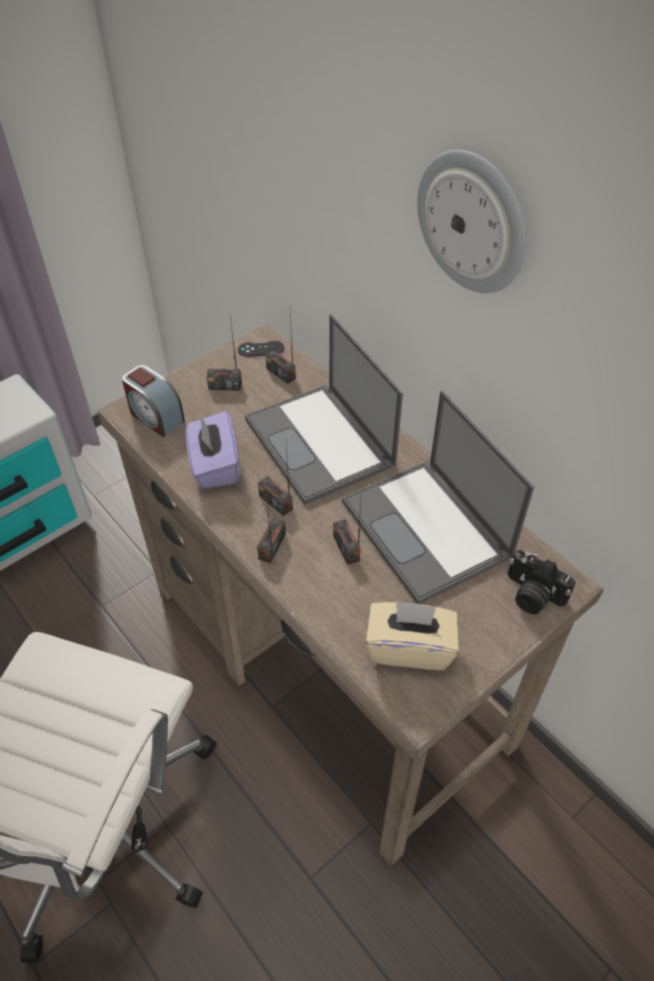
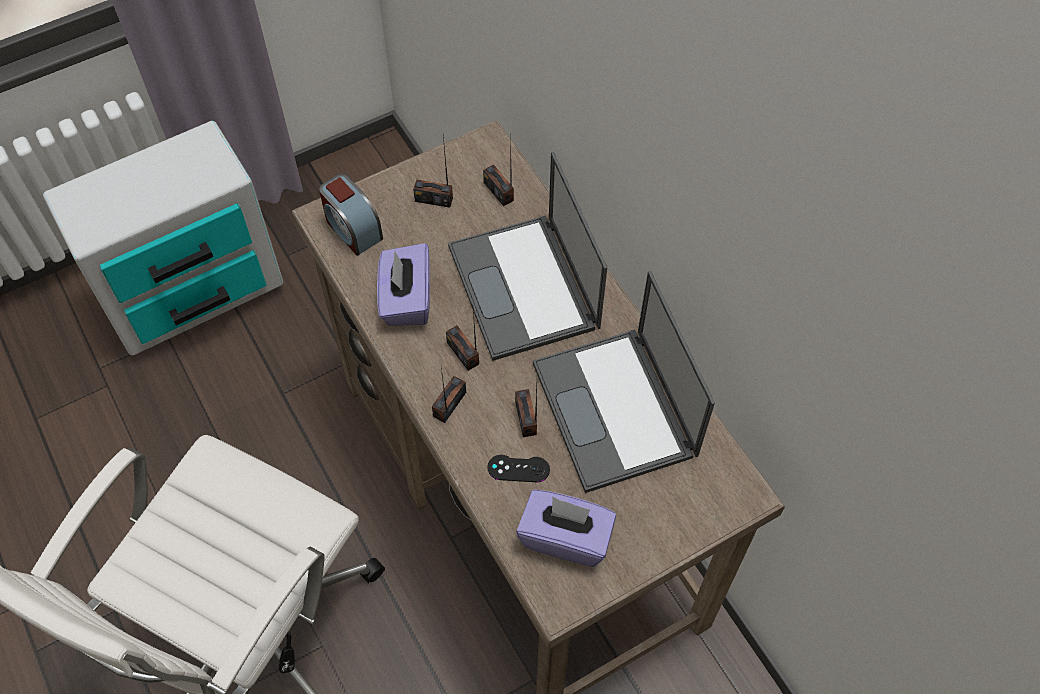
camera: 10 degrees right, 10 degrees up
black game controller [238,341,284,357] -> black game controller moved to [488,455,550,482]
beige tissue box [365,601,459,670] -> purple tissue box [516,490,616,567]
wall clock [417,150,527,293] -> none
camera [508,550,576,614] -> none

